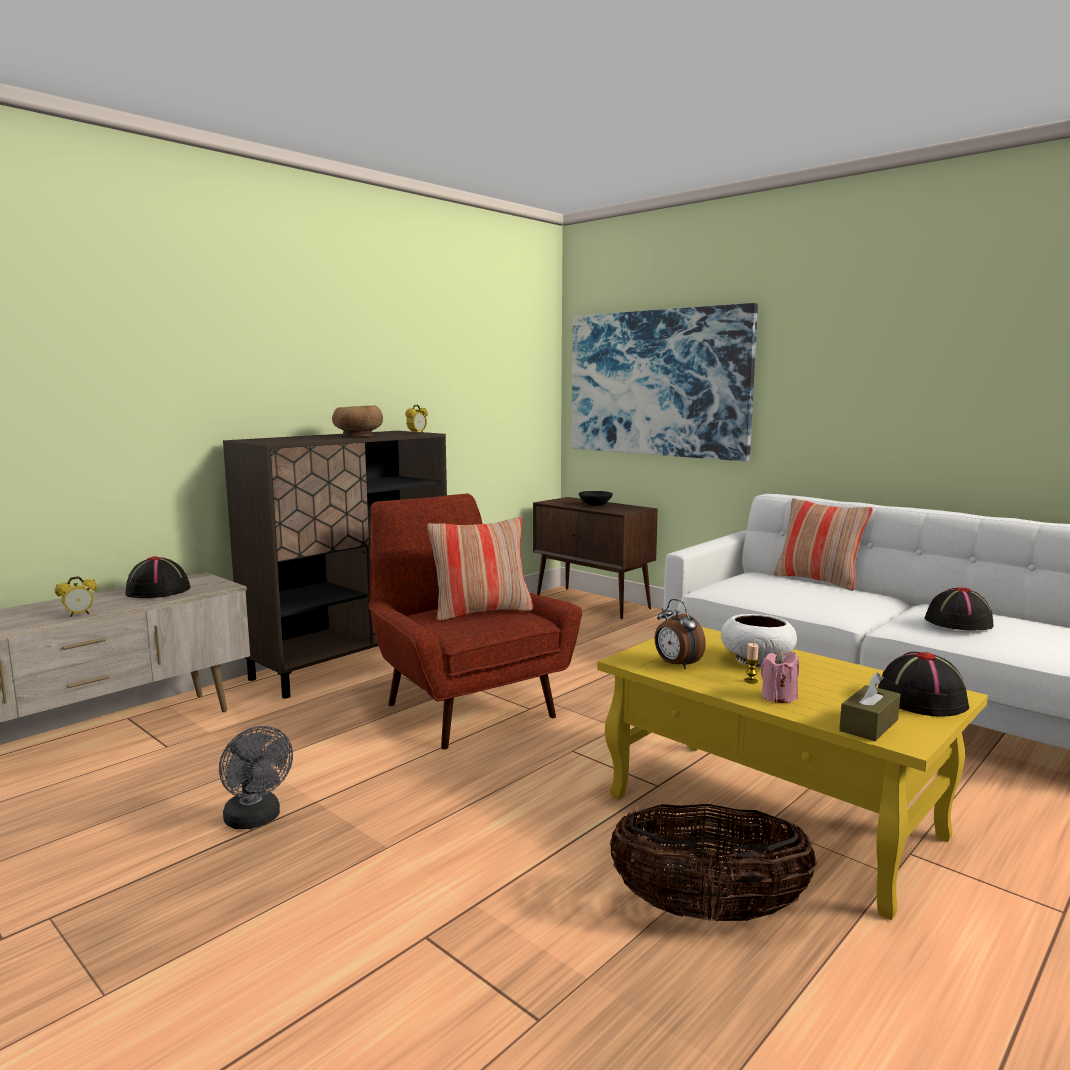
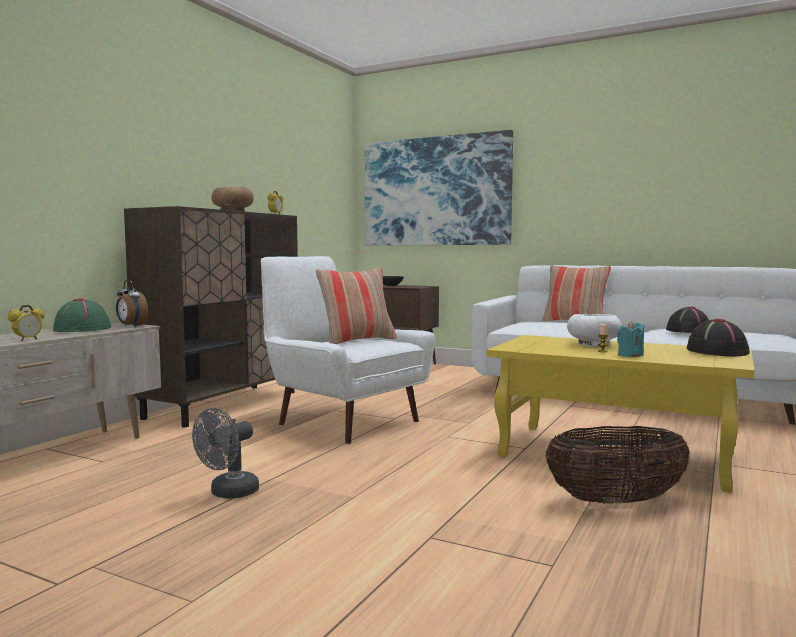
camera: 15 degrees left, 5 degrees down
black hat [125,556,191,598] -> green hat [53,298,111,332]
grey fan [219,726,293,829] -> grey fan turned 90 degrees clockwise [192,408,259,499]
red armchair [369,493,582,750] -> white armchair [261,256,435,444]
alarm clock [654,599,706,669] -> alarm clock moved to [116,280,148,327]
pink candle [761,649,799,703] -> turquoise candle [617,321,644,357]
brown tissue box [839,672,901,741] -> none

